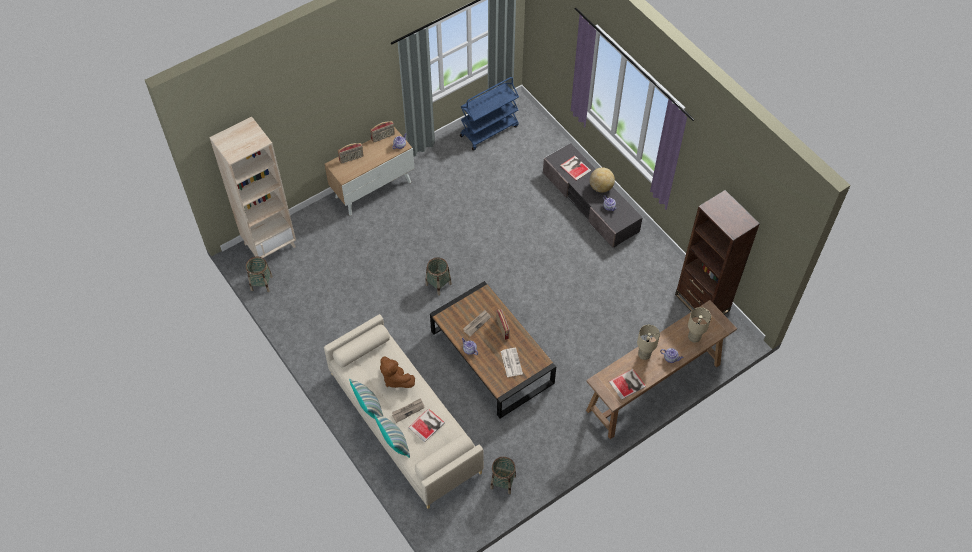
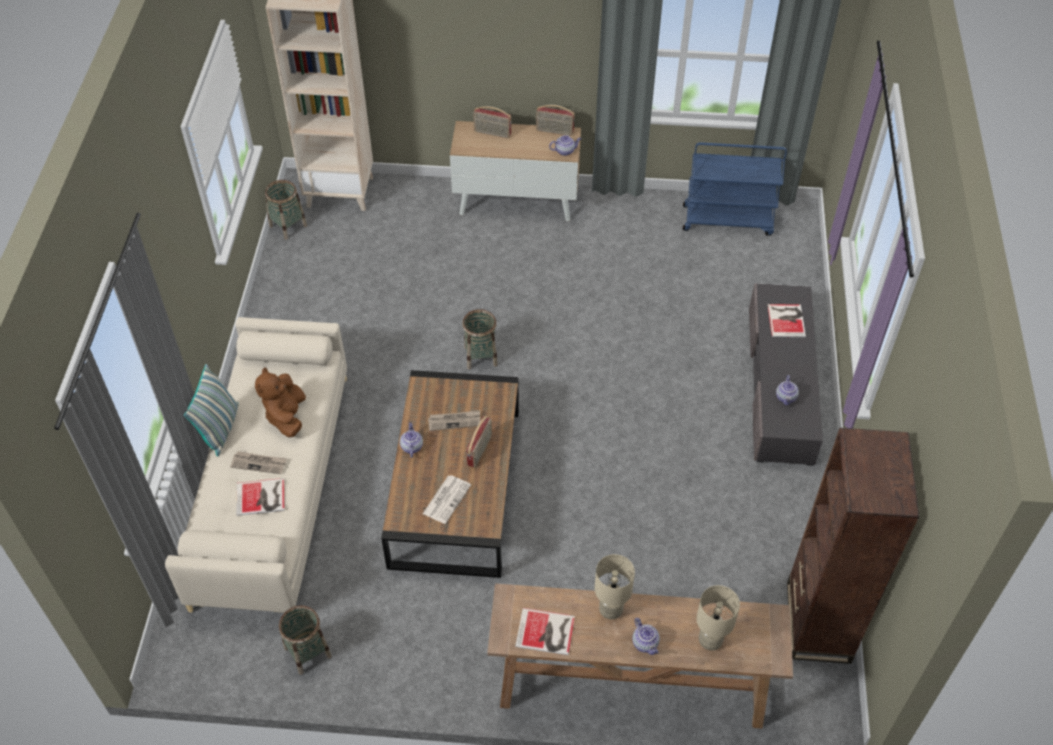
camera: 40 degrees right, 5 degrees down
pillow [374,414,410,458] -> none
globe [590,167,615,193] -> none

